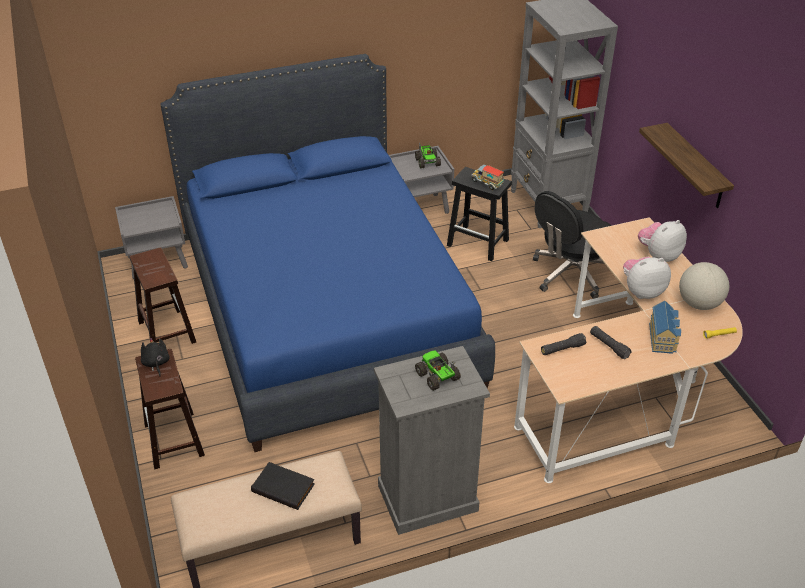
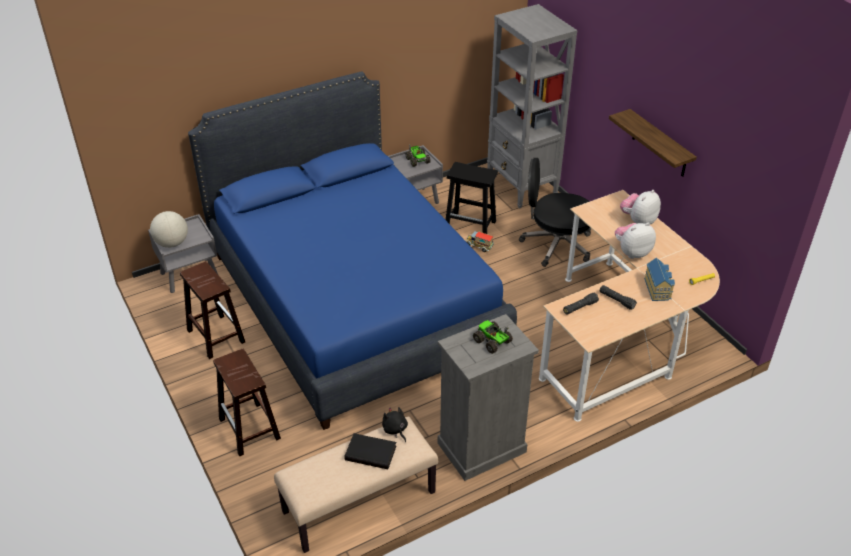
camera: 10 degrees left, 0 degrees up
black plush toy [141,338,170,376] -> black plush toy moved to [382,407,408,442]
toy truck [472,164,504,190] -> toy truck moved to [465,231,494,252]
black office chair [533,191,612,299] -> black office chair turned 60 degrees clockwise [519,158,591,267]
globe [679,262,729,310] -> globe moved to [150,211,188,248]

